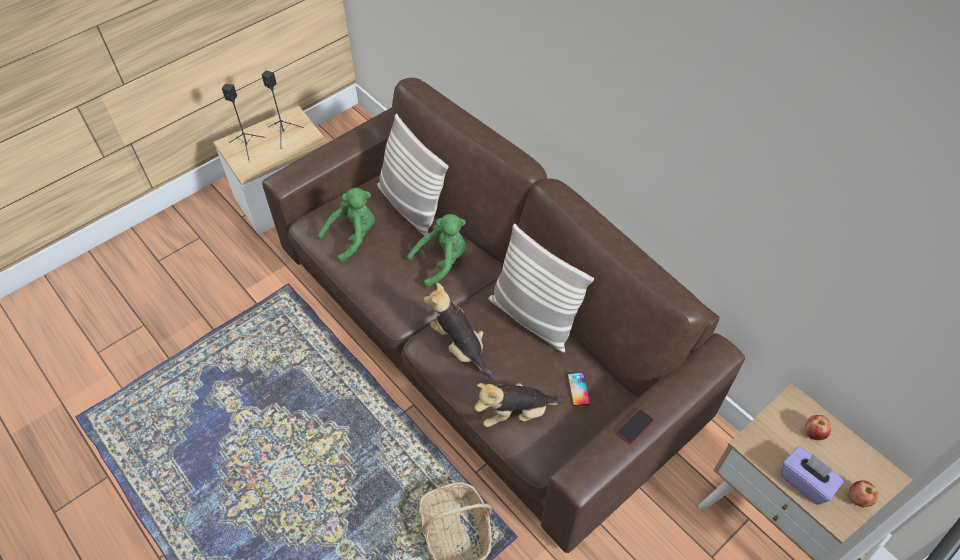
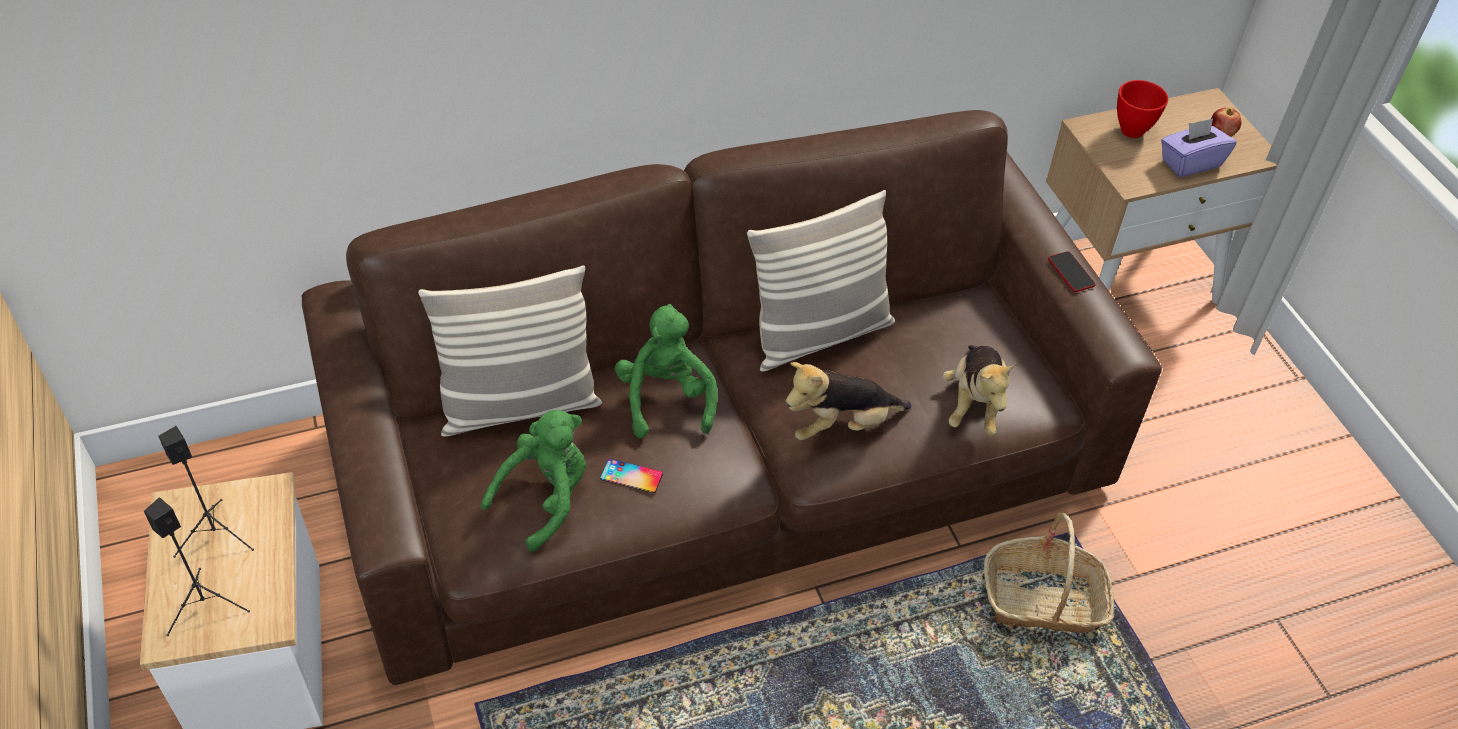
camera: 70 degrees left, 5 degrees down
green plush toy [318,188,375,263] -> green plush toy turned 60 degrees clockwise [481,410,586,551]
phone [567,372,590,406] -> phone moved to [600,459,663,493]
apple [805,415,831,440] -> red bowl [1117,80,1168,138]

